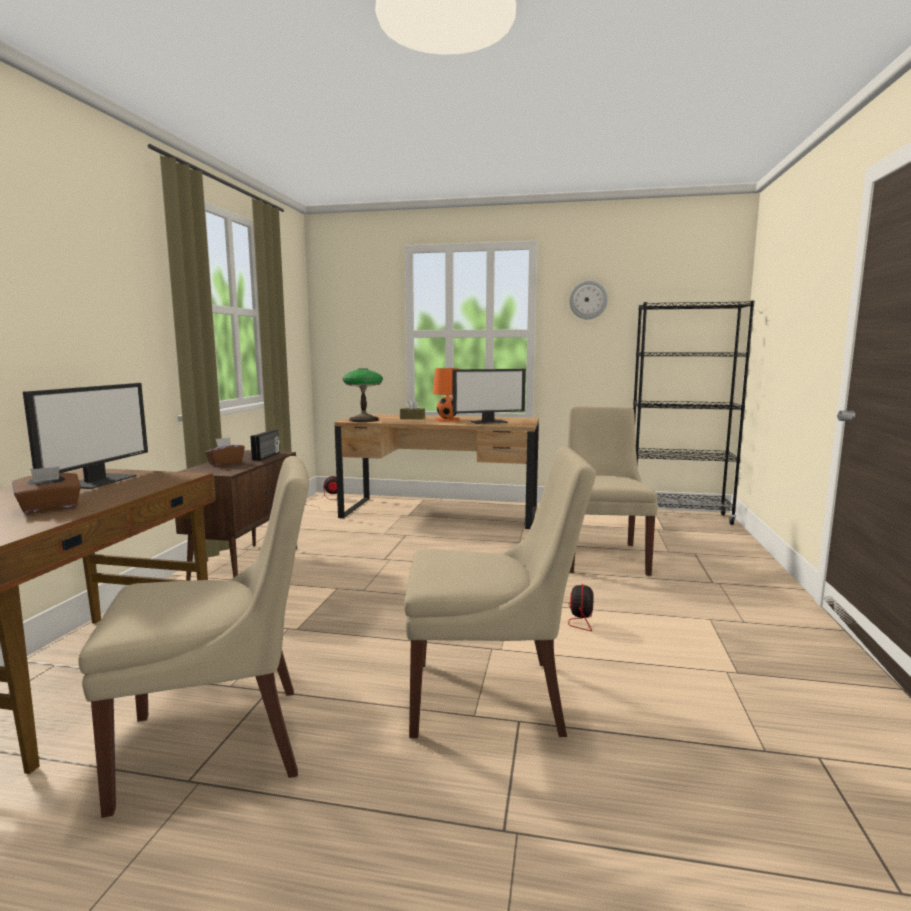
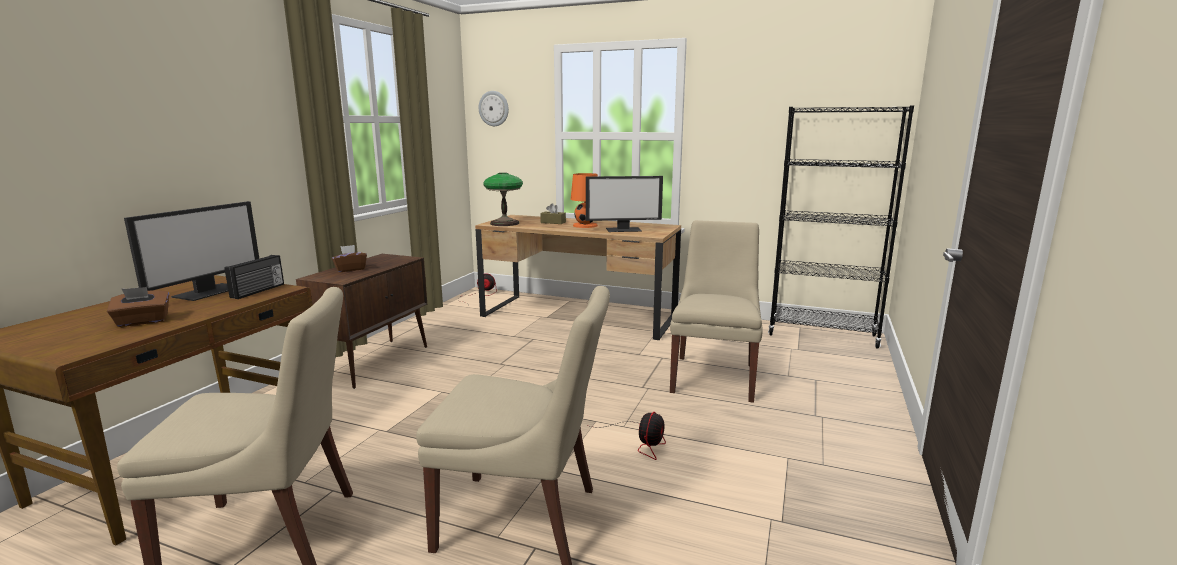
camera: 10 degrees right, 5 degrees up
radio [251,430,280,461] -> radio moved to [225,255,284,299]
wall clock [569,280,608,319] -> wall clock moved to [479,91,509,126]

